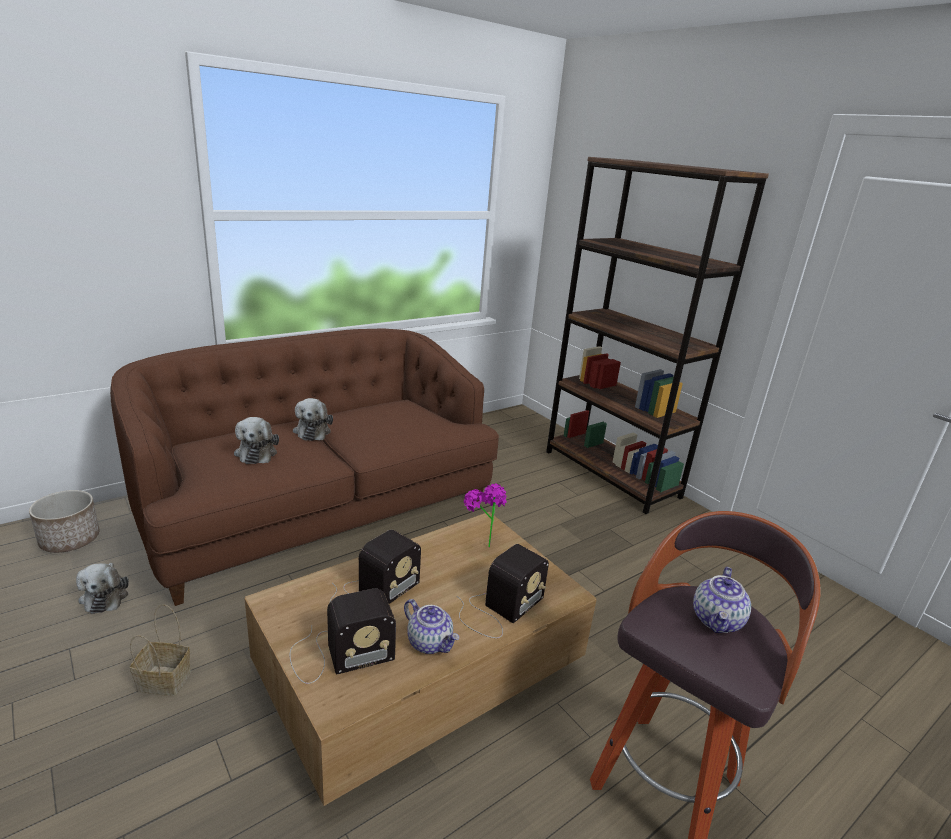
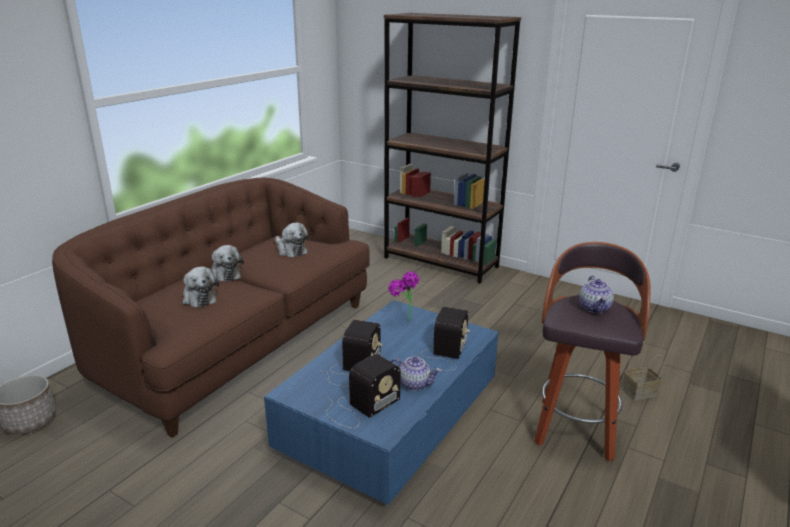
camera: 20 degrees left, 0 degrees up
plush toy [76,563,129,614] -> plush toy moved to [275,223,308,257]
basket [130,604,191,696] -> basket moved to [622,342,663,401]
brown coffee table [244,512,597,806] -> blue coffee table [264,300,498,505]

